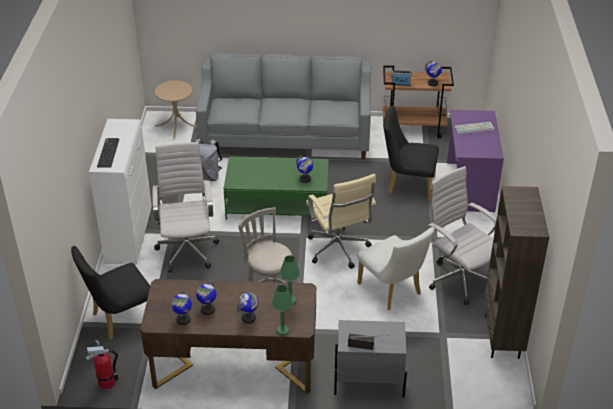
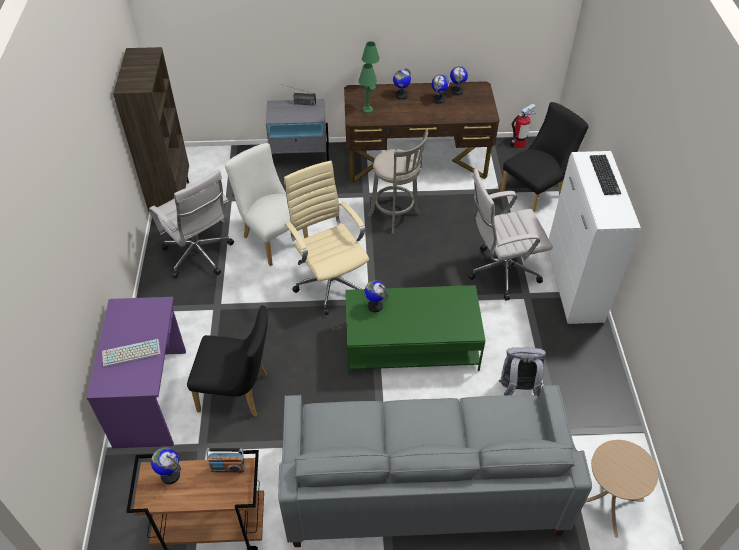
camera: 175 degrees right, 10 degrees up
white office chair [152,142,219,273] -> white office chair turned 90 degrees clockwise [468,169,553,301]

